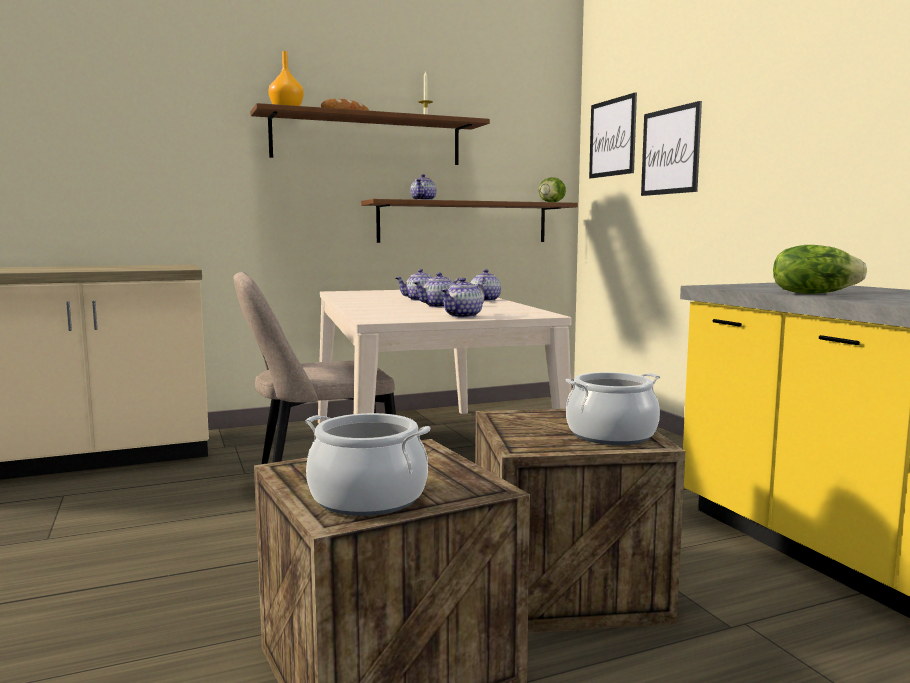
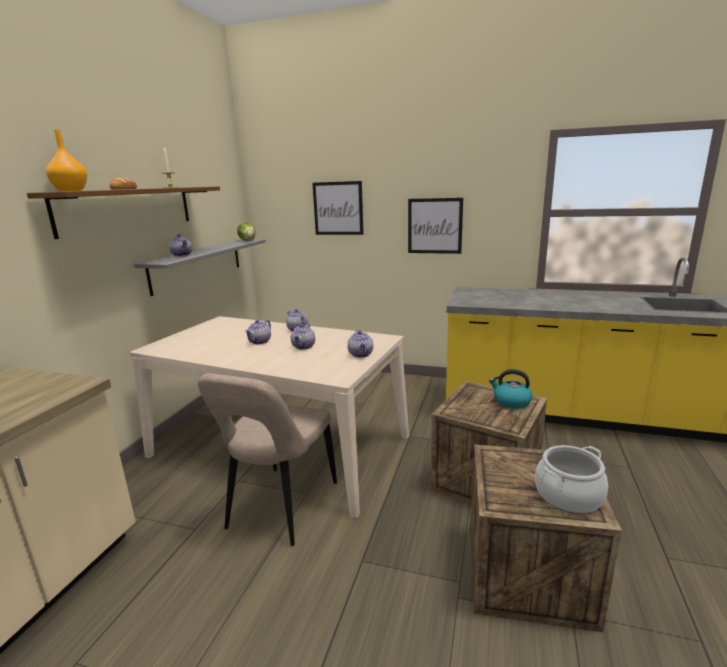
camera: 50 degrees left, 10 degrees up
brown shelf [361,199,578,243] -> grey shelf [134,239,266,296]
cooking pot [566,372,660,445] -> kettle [489,369,533,409]
picture [589,92,637,178] -> picture moved to [408,198,463,254]
lettuce [773,245,867,294] -> none

